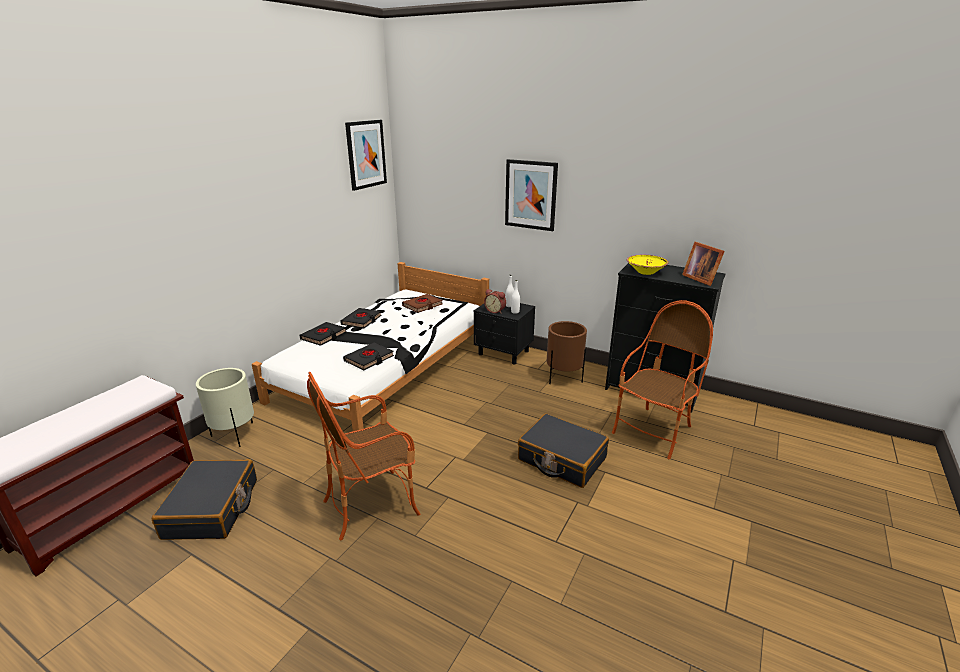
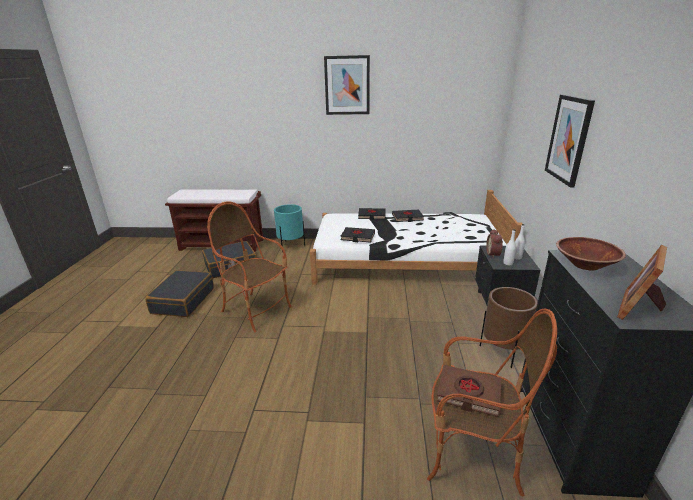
camera: 65 degrees right, 0 degrees up
beige planter [196,368,254,447] -> turquoise planter [274,204,305,252]
picture [345,120,387,191] -> picture moved to [324,55,370,115]
brown book [402,294,442,313] -> brown book moved to [437,365,501,417]
black suitcase [518,413,609,488] -> black suitcase moved to [145,270,214,317]
yellow bowl [627,255,669,275] -> brown bowl [556,237,626,270]

